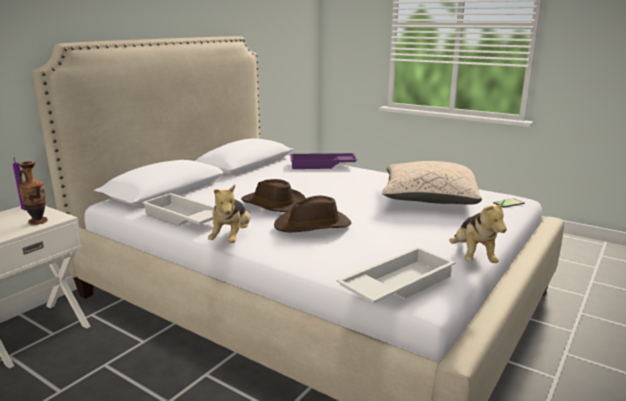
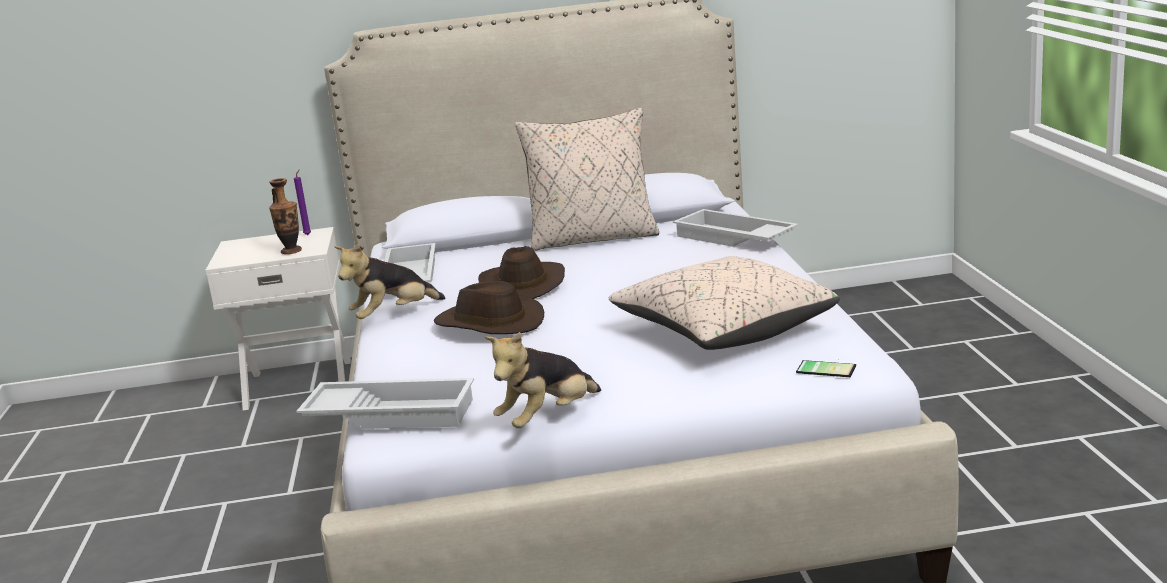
camera: 50 degrees right, 0 degrees up
purple tray [290,153,358,169] -> white tray [673,209,798,247]
none -> beige pillow [515,108,659,251]

